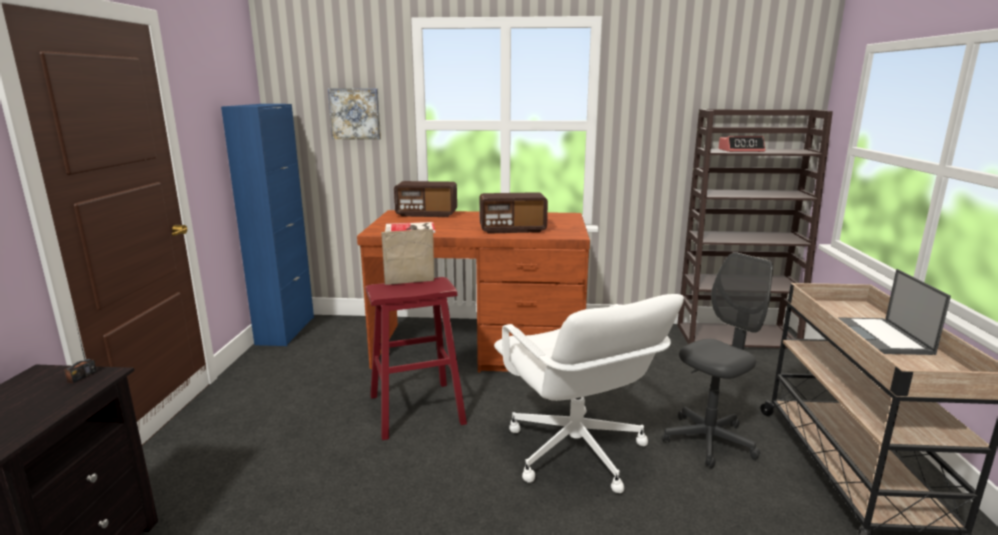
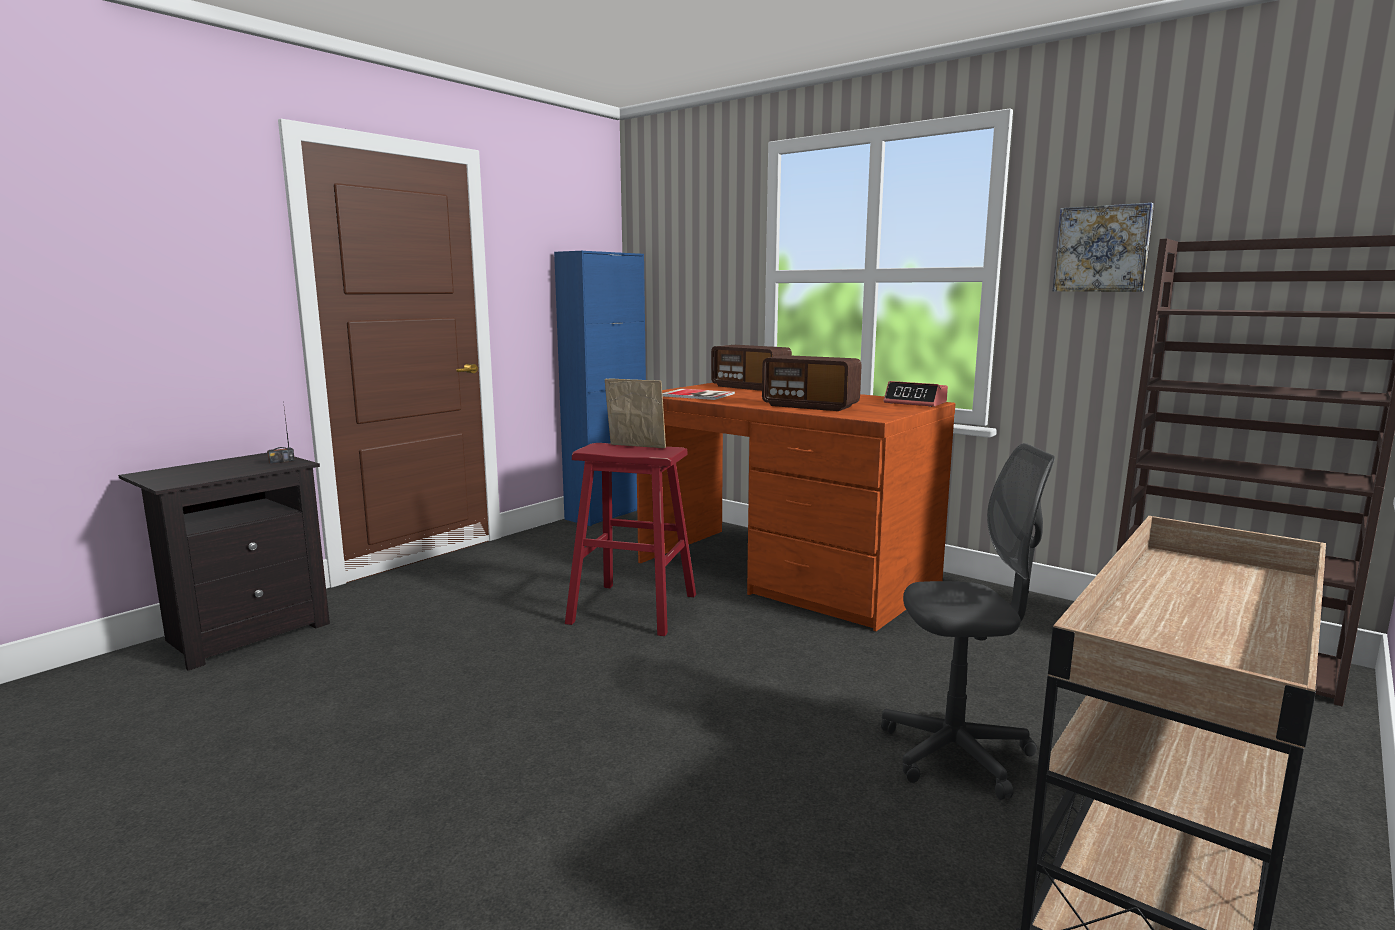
camera: 35 degrees right, 5 degrees down
picture [328,88,381,140] -> picture moved to [1053,203,1154,292]
white office chair [494,294,684,493] -> none
alarm clock [718,136,765,152] -> alarm clock moved to [884,381,948,407]
laptop [837,269,951,355] -> none

